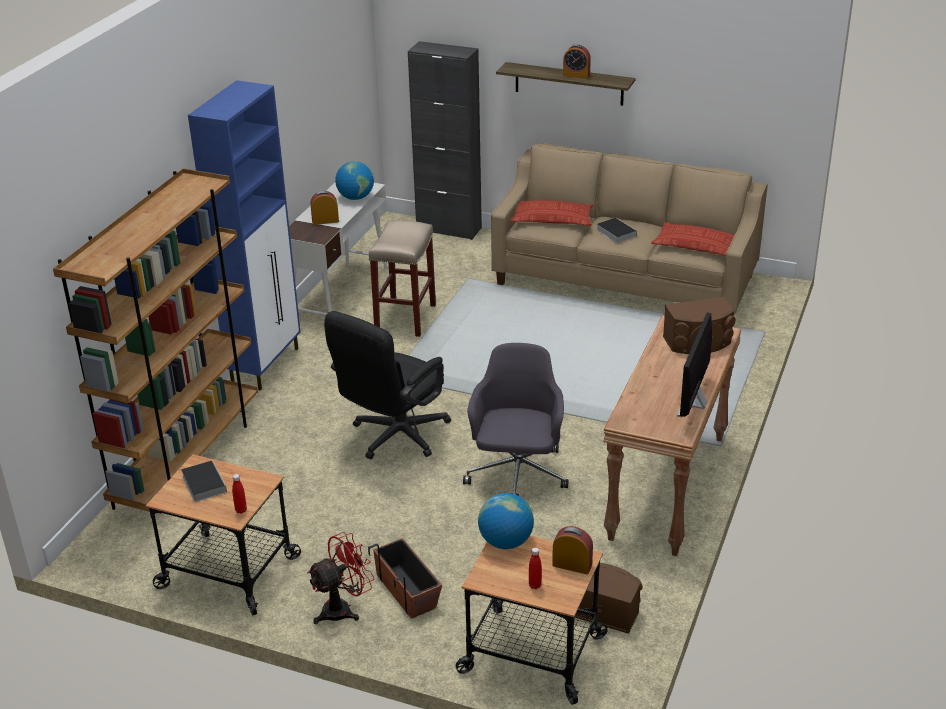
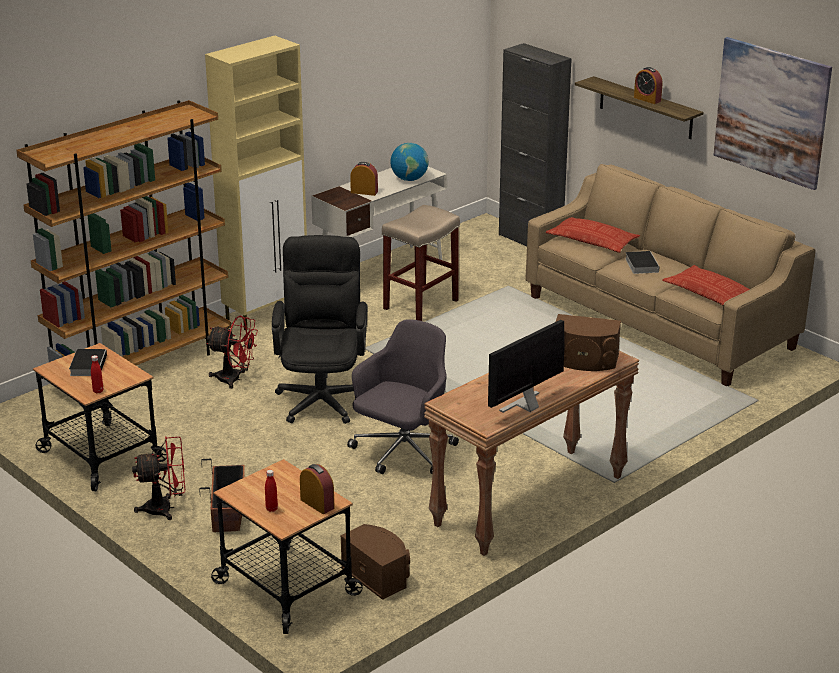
camera: 25 degrees right, 5 degrees down
blue cabinet [188,80,301,391] -> beige cabinet [205,36,307,331]
black office chair [324,311,451,459] -> black office chair turned 120 degrees clockwise [272,235,367,424]
globe [478,493,534,549] -> none
none -> red fan [206,315,258,389]
none -> picture [714,37,832,190]

